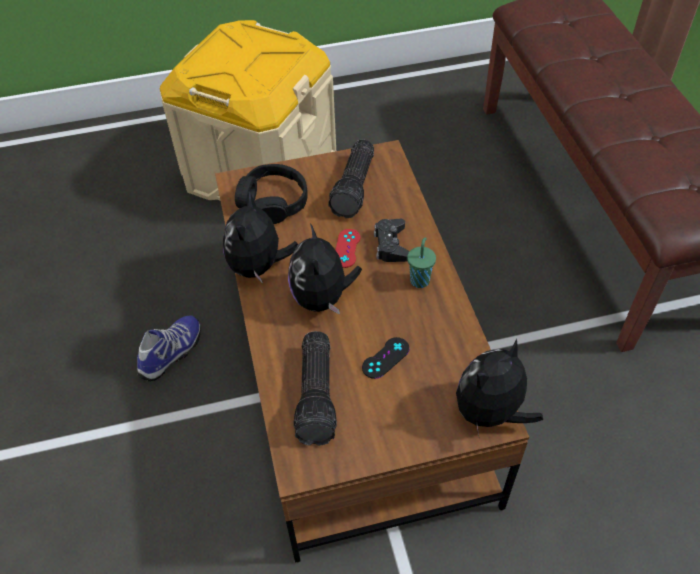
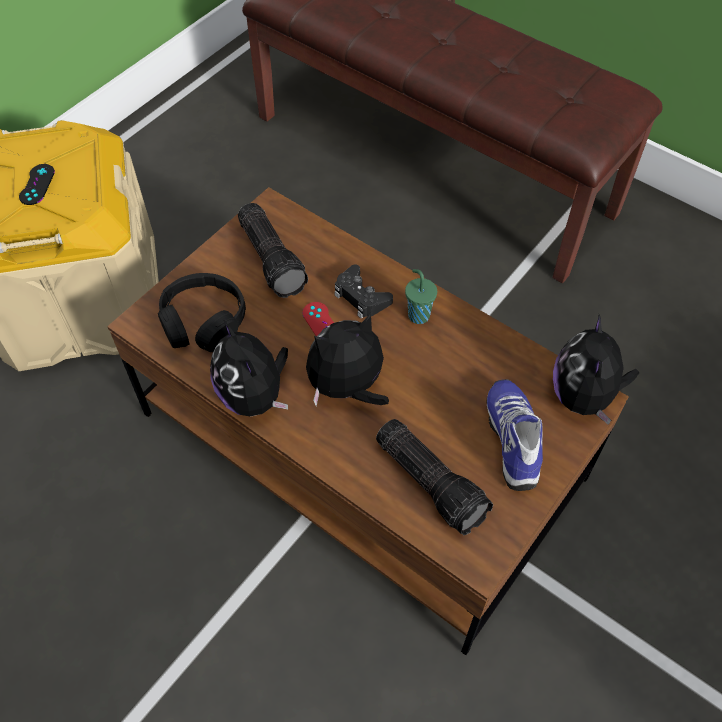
camera: 40 degrees left, 5 degrees up
shoe [137,315,201,381] -> shoe moved to [486,379,543,491]
plush toy [288,223,362,315] -> plush toy turned 105 degrees clockwise [306,312,389,406]
black game controller [362,337,410,379] -> black game controller moved to [19,164,55,205]

